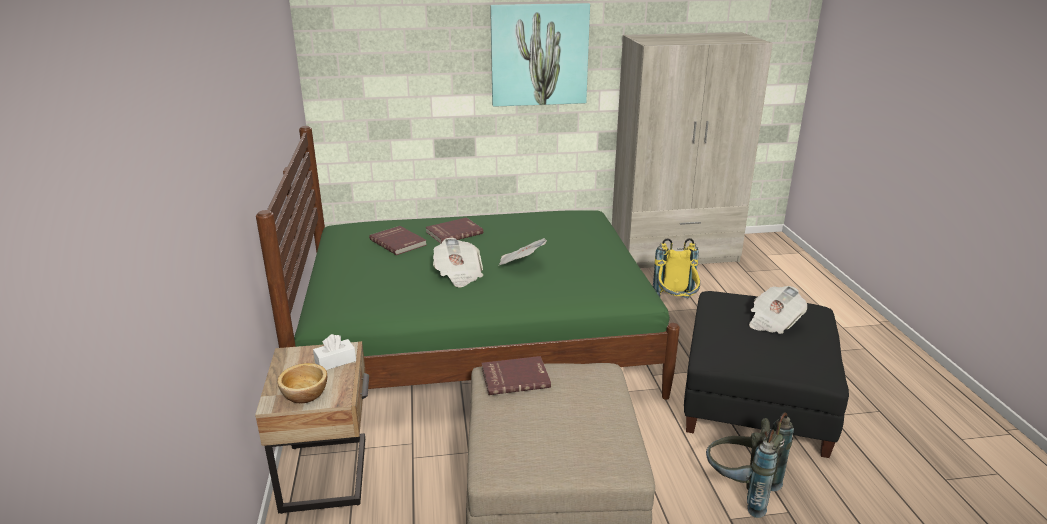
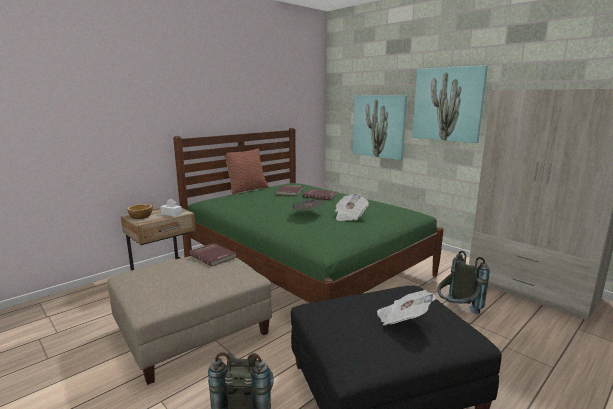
camera: 55 degrees right, 10 degrees down
newspaper [433,238,483,288] -> newspaper moved to [335,193,369,221]
yellow backpack [653,238,700,298] -> grey backpack [437,251,490,314]
none -> pillow [224,148,269,194]
none -> picture [353,95,407,160]

